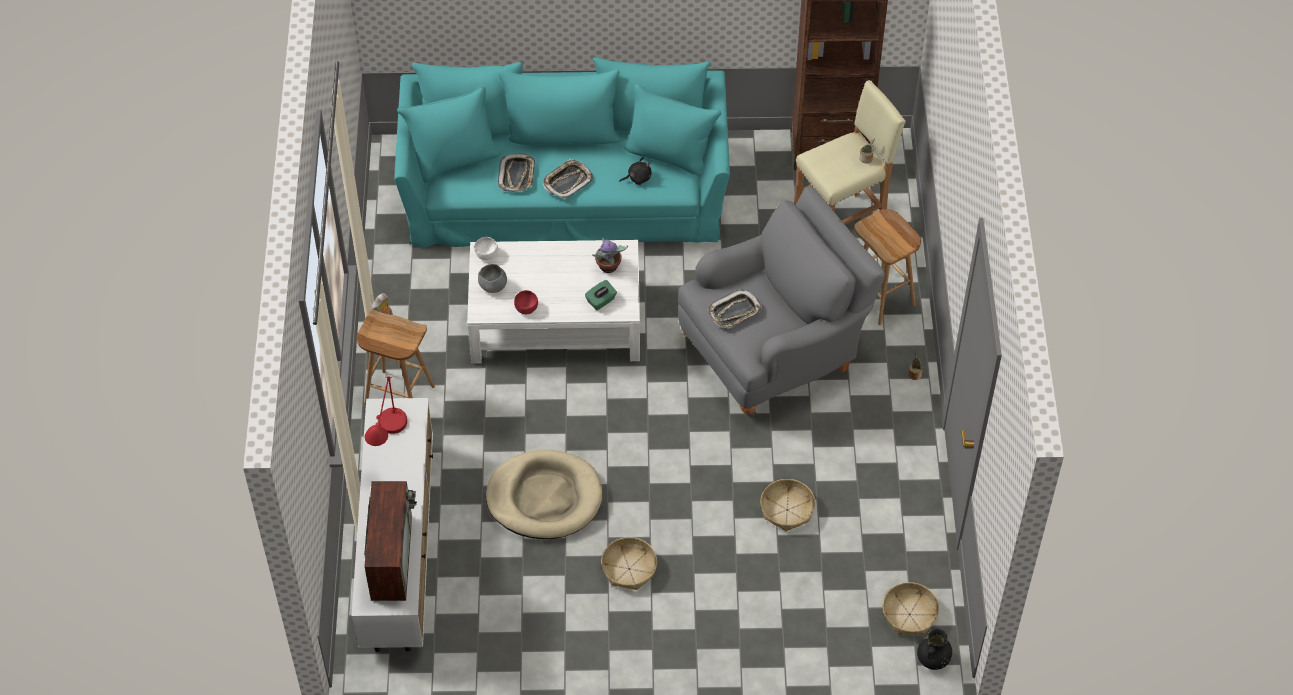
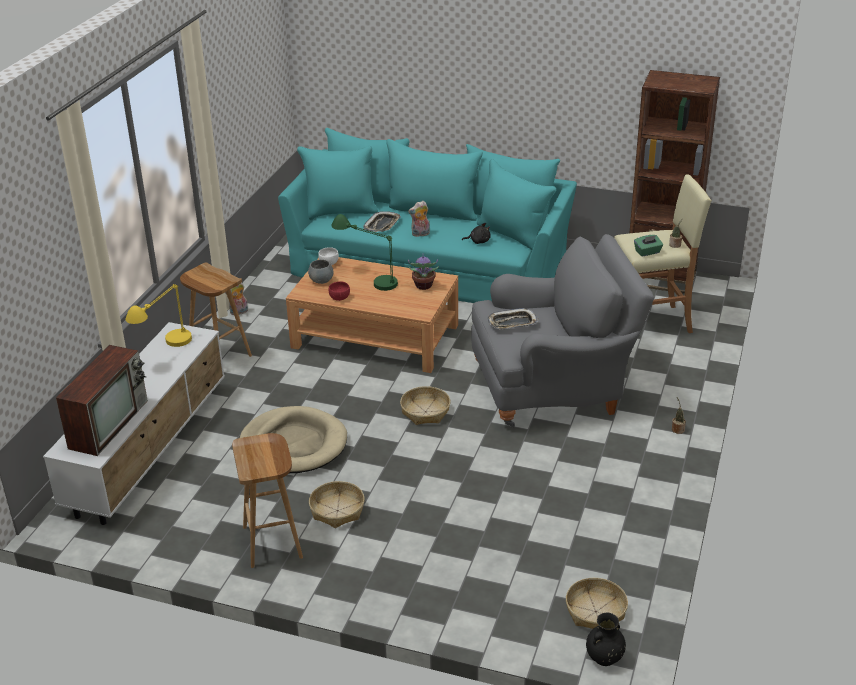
camera: 20 degrees right, 20 degrees down
red table lamp [365,376,407,446] -> yellow table lamp [125,284,192,347]
white coffee table [467,240,640,364] -> brown coffee table [286,257,458,373]
tray [543,159,593,199] -> plush toy [408,201,430,237]
green tissue box [585,280,617,310] -> green tissue box moved to [634,235,663,256]
basket [760,479,816,531] -> basket moved to [400,386,450,425]
brown stool [854,209,921,325] -> brown stool moved to [232,433,303,568]
none -> green table lamp [331,214,398,291]

